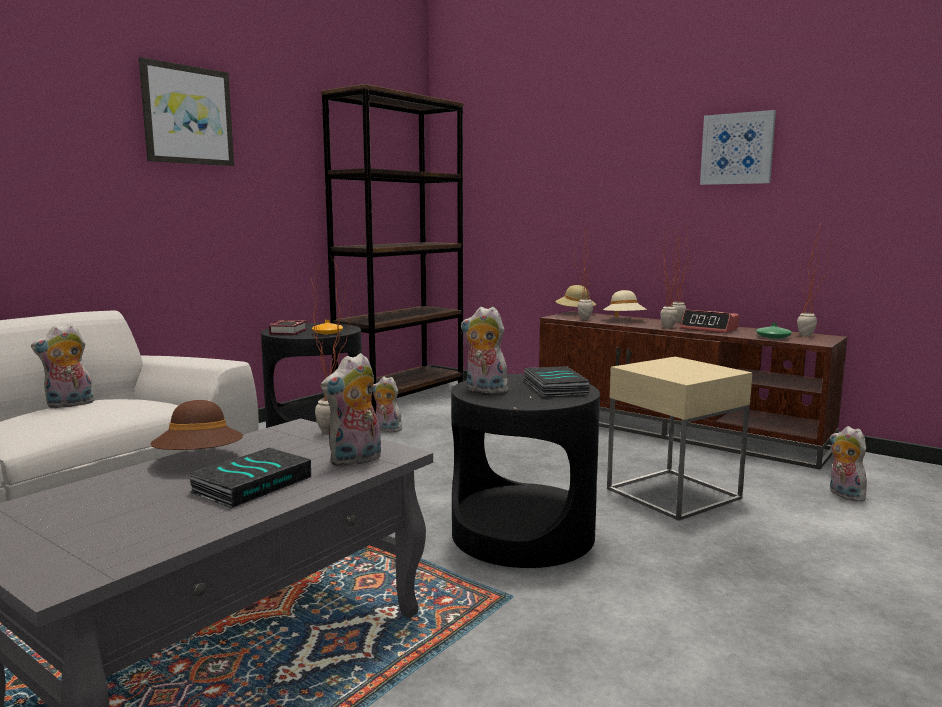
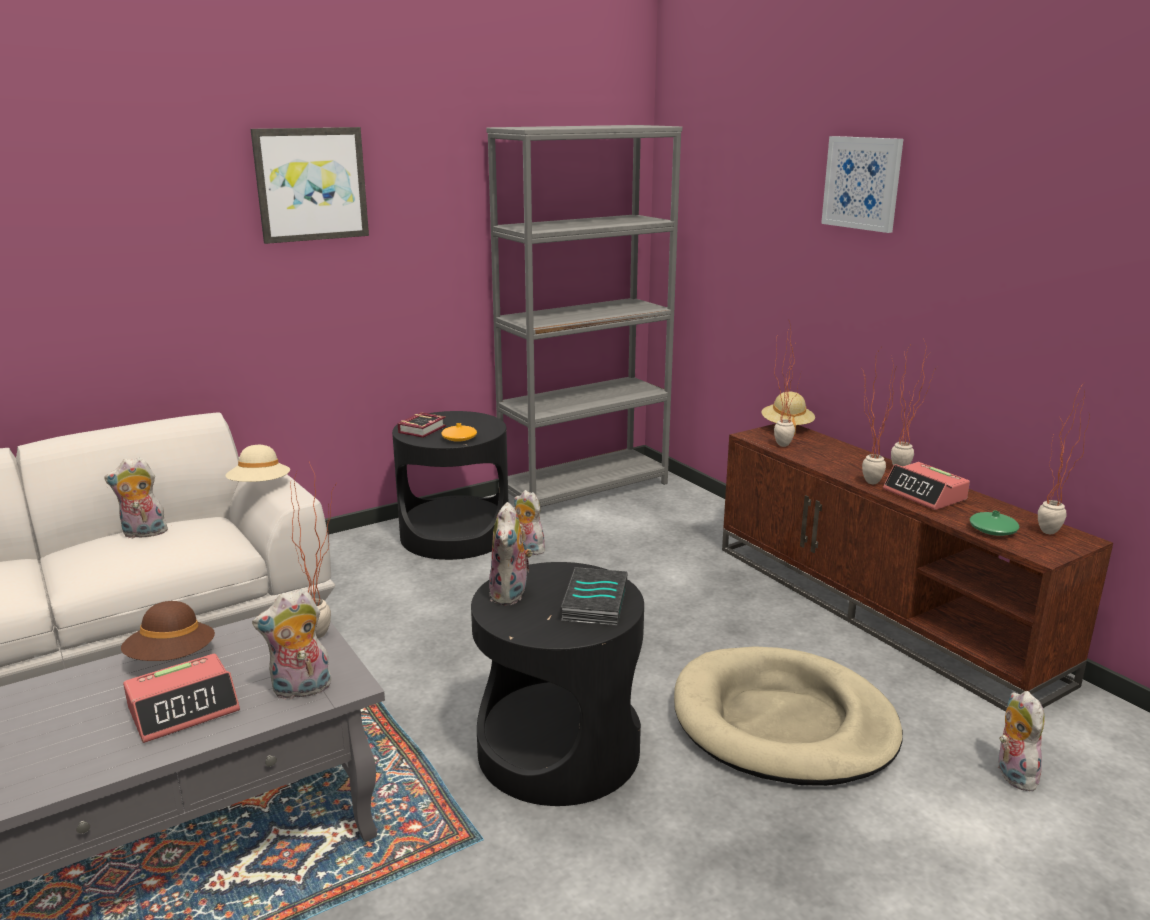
camera: 20 degrees right, 10 degrees up
book [186,447,311,508] -> alarm clock [123,654,240,743]
brown bookcase [321,84,464,413] -> grey bookcase [486,125,682,507]
plush toy [461,307,508,394] -> plush toy turned 135 degrees counterclockwise [489,502,533,605]
beige hat [603,290,647,317] -> beige hat moved to [225,445,290,482]
beige side table [607,357,752,521] -> beige dog bed [674,646,903,786]
picture [700,110,776,185] -> picture moved to [821,136,903,233]

